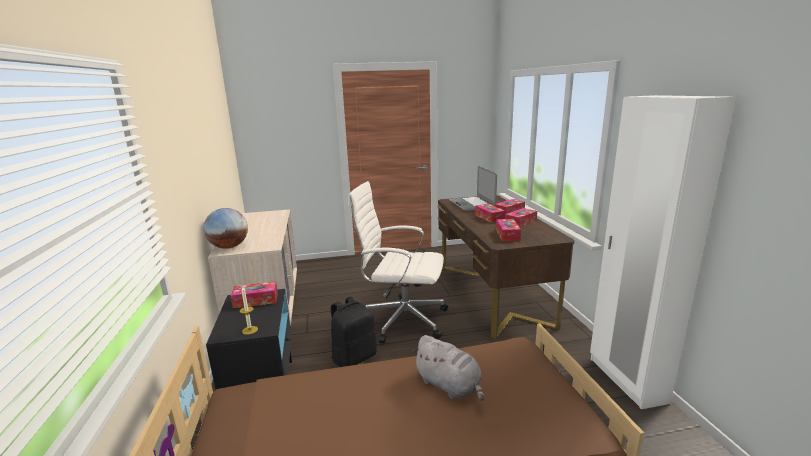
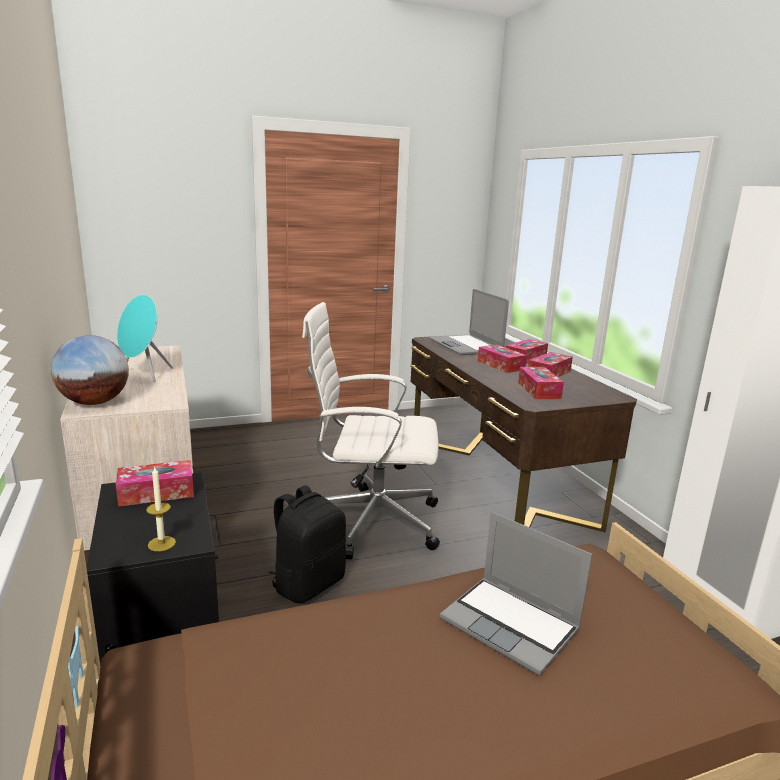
camera: 10 degrees left, 0 degrees up
grey plush toy [412,335,484,401] -> laptop [440,512,592,676]
none -> turquoise speaker [117,295,173,382]

